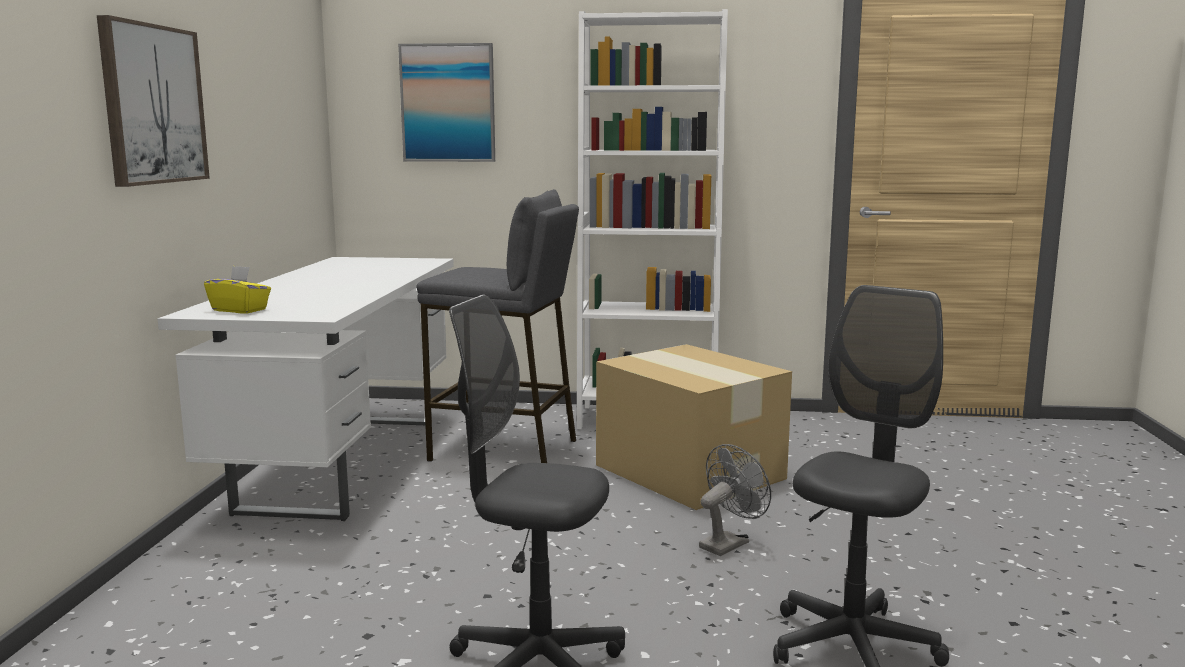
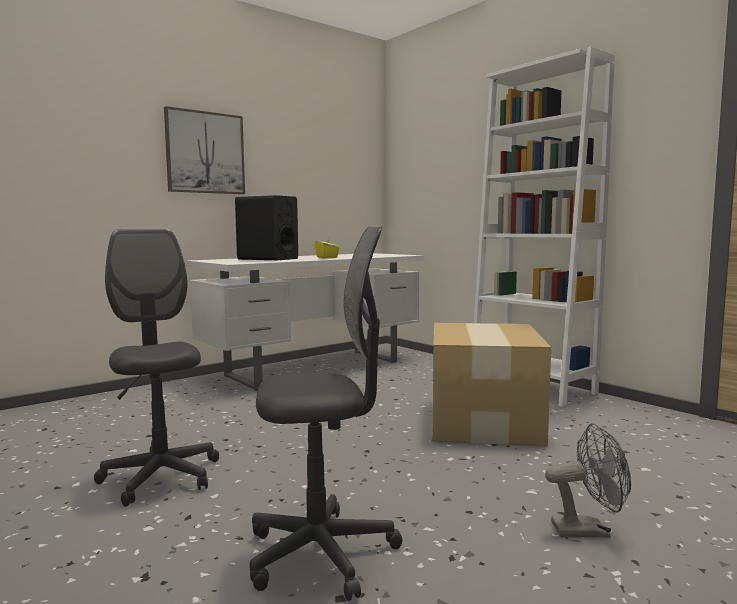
camera: 45 degrees right, 5 degrees down
yellow tissue box [204,266,271,314] -> yellow tissue box moved to [315,235,340,258]
picture [398,43,495,162] -> none
grey stool [416,189,579,463] -> none
grey fan [699,444,771,556] -> grey fan moved to [545,423,631,538]
none -> black speaker [235,195,298,260]

